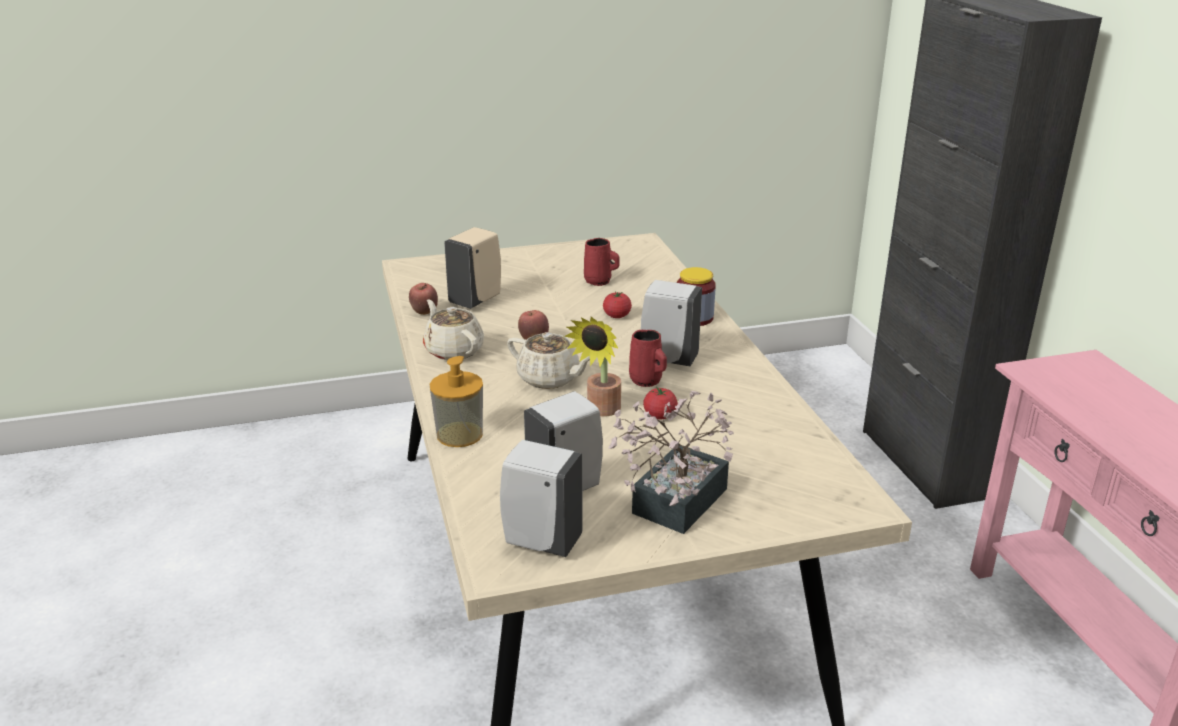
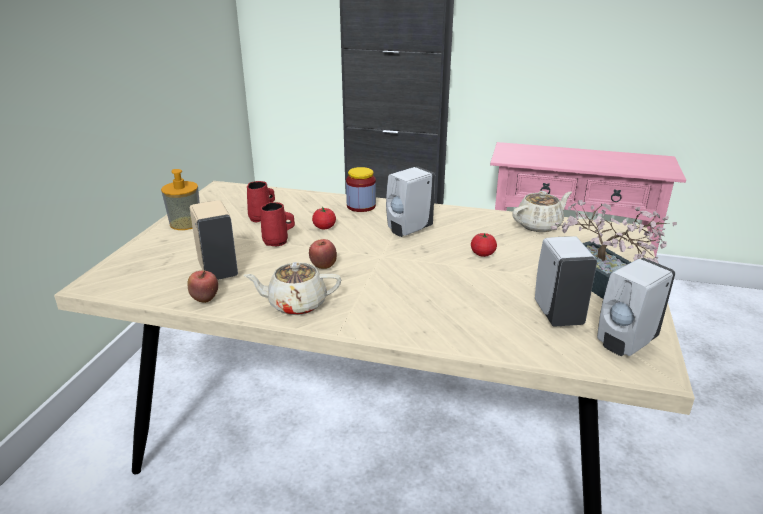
camera: 60 degrees left, 0 degrees up
soap dispenser [430,356,483,447] -> soap dispenser moved to [161,169,200,230]
beige teapot [507,332,590,389] -> beige teapot moved to [512,191,572,232]
potted plant [564,317,621,416] -> none
red mug [629,330,667,387] -> red mug moved to [261,202,295,246]

